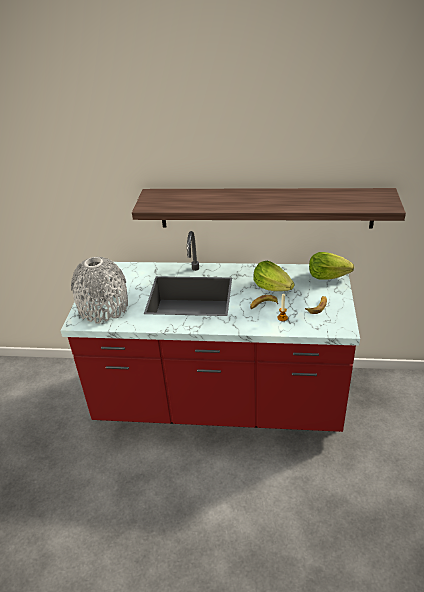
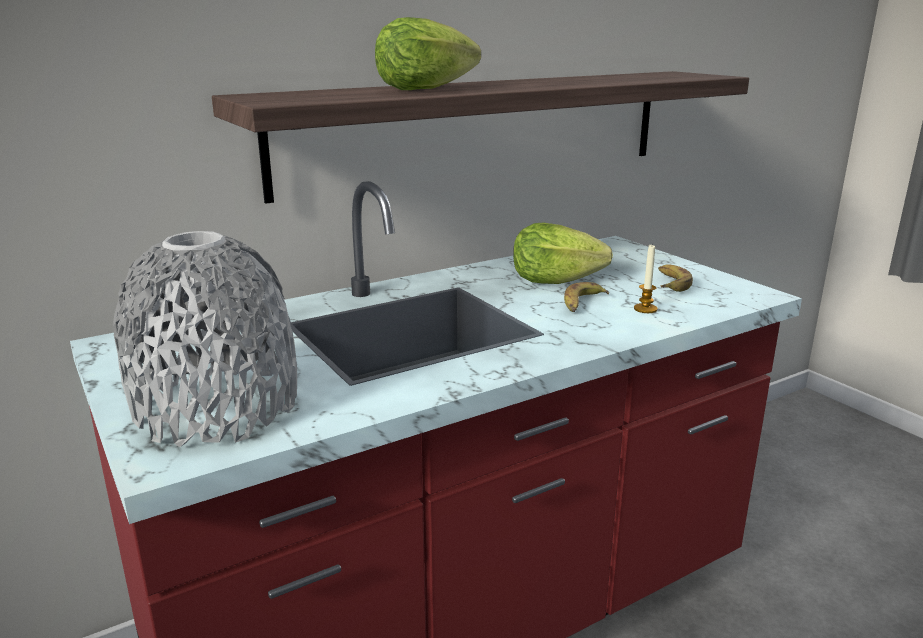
camera: 40 degrees left, 15 degrees down
lettuce [309,252,354,280] -> lettuce moved to [375,17,481,90]

